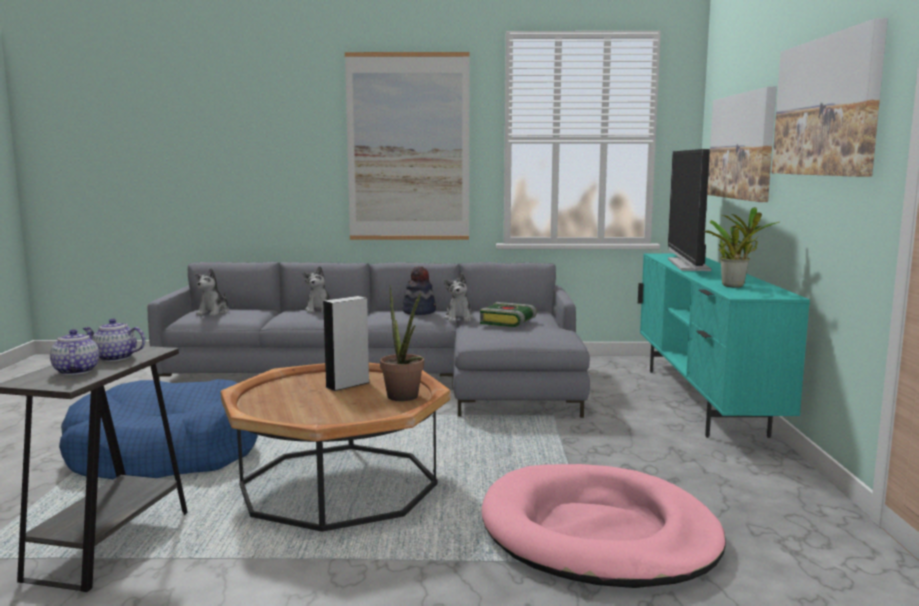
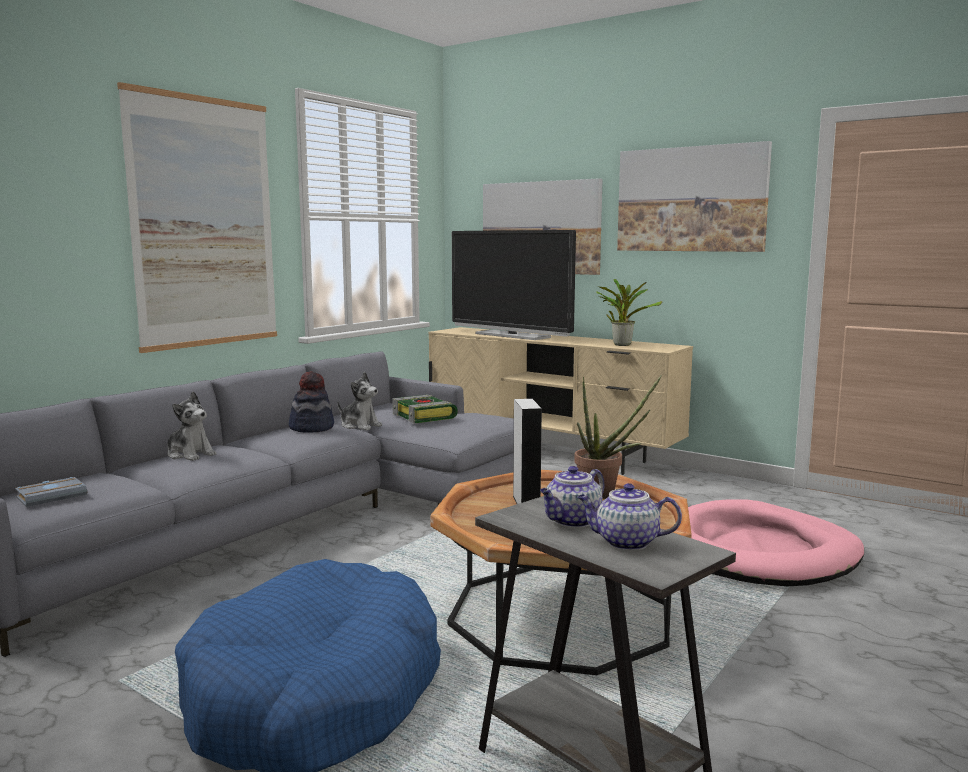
camera: 55 degrees left, 0 degrees up
plush toy [196,268,229,316] -> grey book [15,477,87,507]
turquoise tv stand [638,253,810,438] -> beige tv stand [428,327,693,475]

